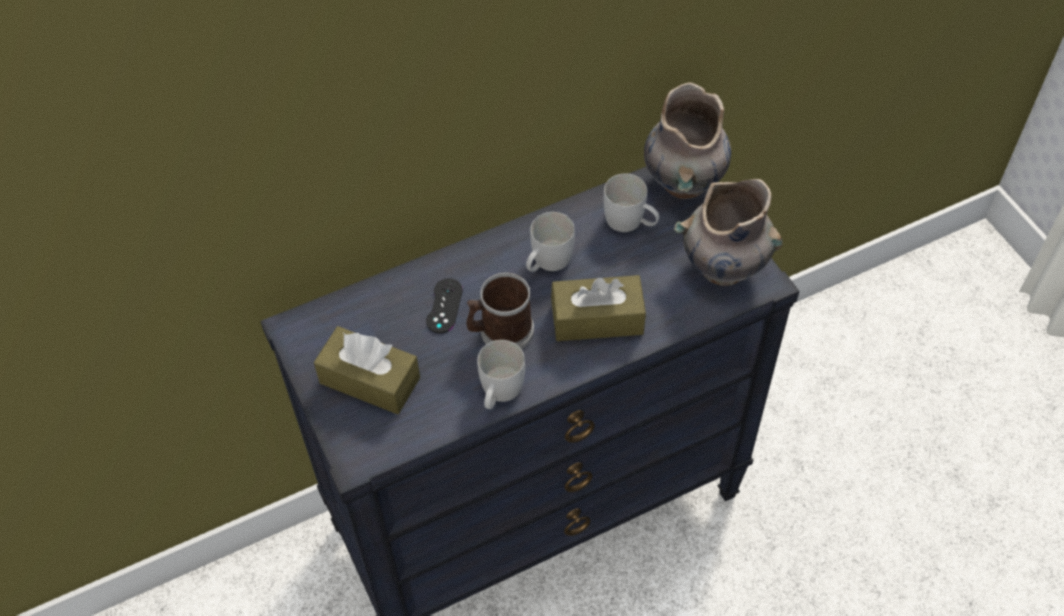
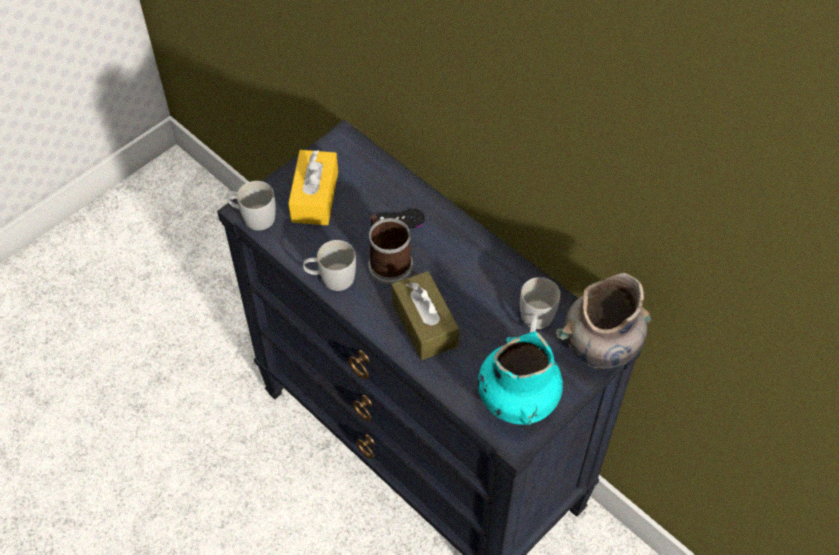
camera: 70 degrees right, 0 degrees up
brown tissue box [314,326,420,414] -> yellow tissue box [288,150,338,225]
white mug [526,212,575,272] -> white mug moved to [227,181,276,230]
grey vase [674,179,783,286] -> turquoise vase [478,331,563,425]

